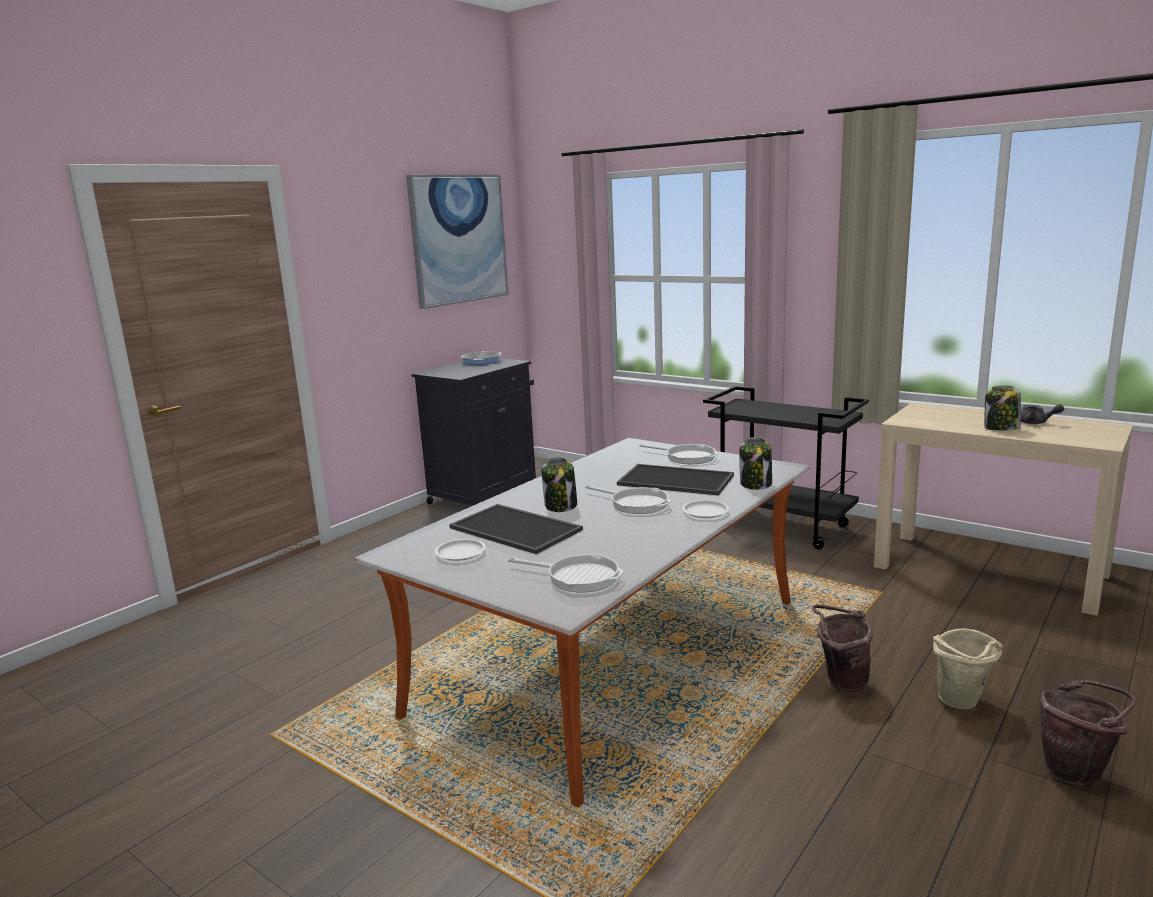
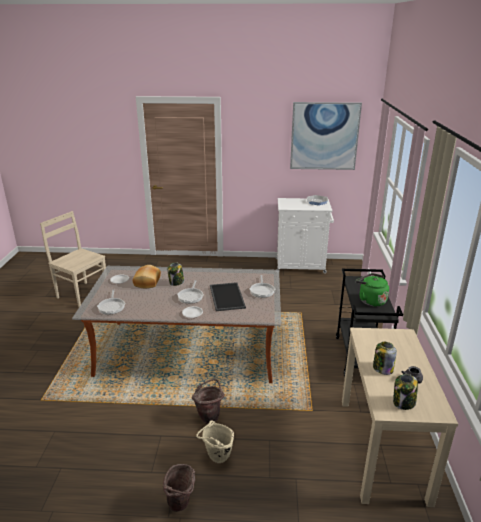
camera: 55 degrees right, 10 degrees up
black cabinet [411,358,536,506] -> white cabinet [275,198,334,274]
tray [449,504,583,554] -> bread [133,265,161,288]
jar [739,437,772,490] -> jar moved to [393,374,418,410]
none -> beige chair [40,211,106,307]
none -> green kettle [356,273,389,306]

